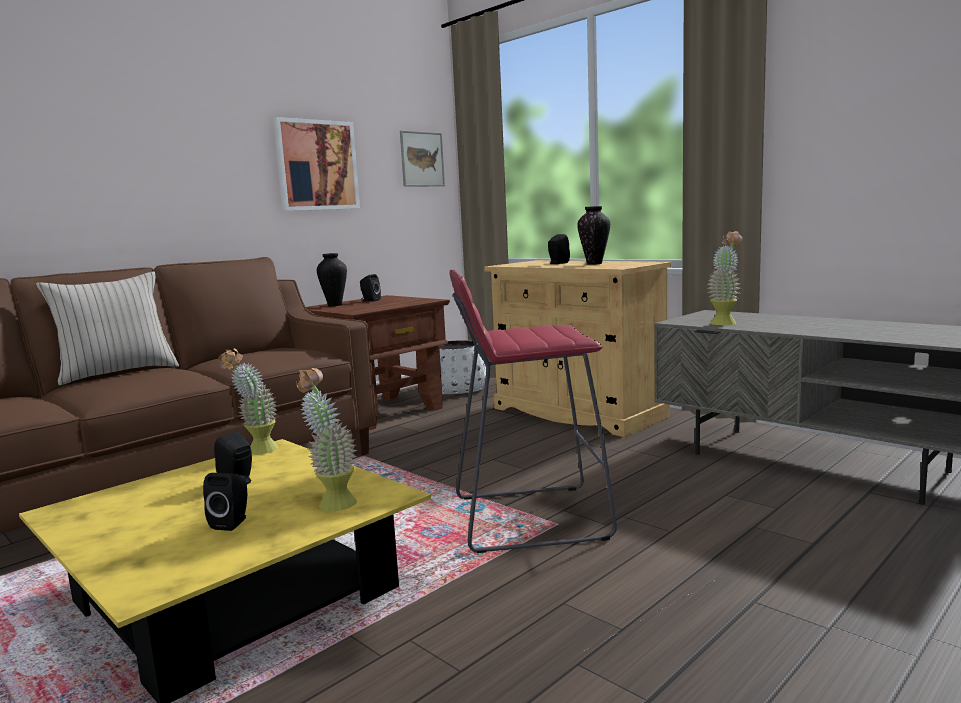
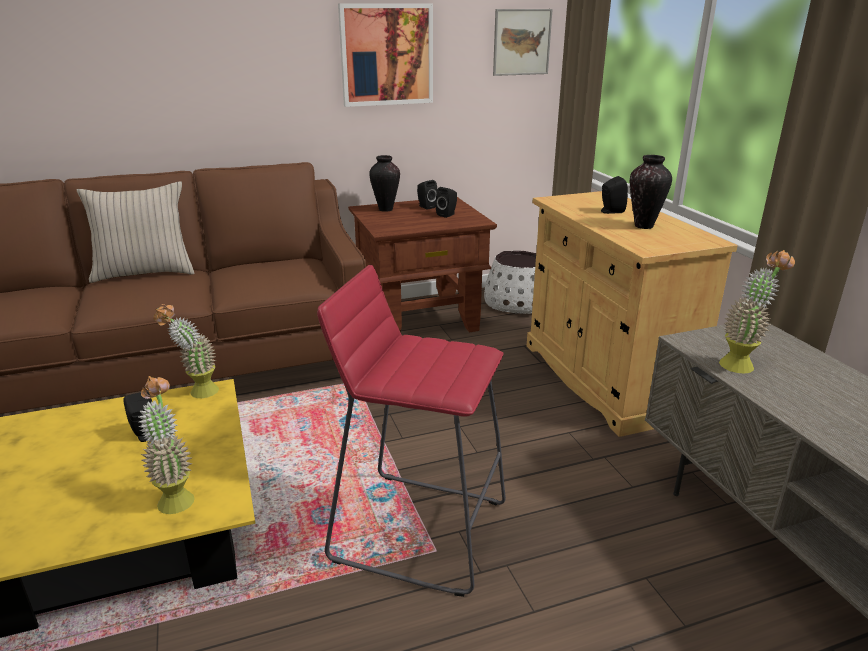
camera: 25 degrees right, 15 degrees up
black speaker [203,473,247,531] -> black speaker moved to [436,187,457,218]

